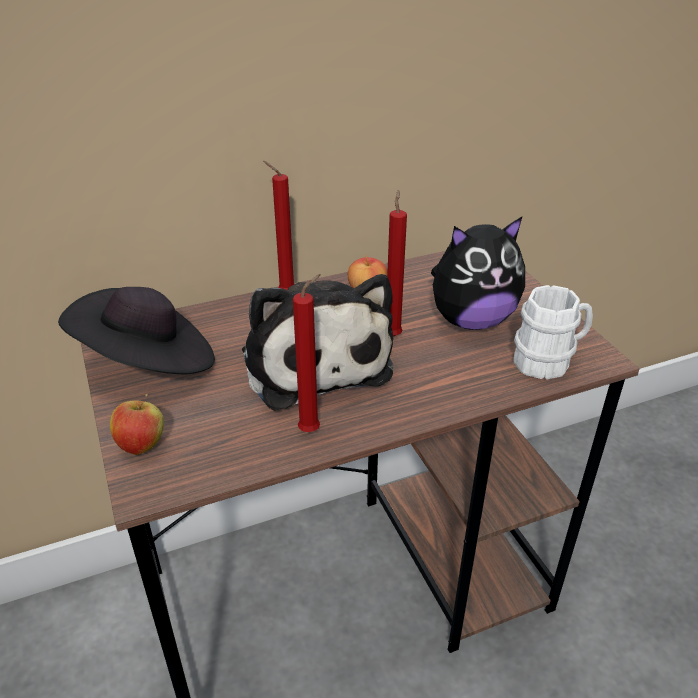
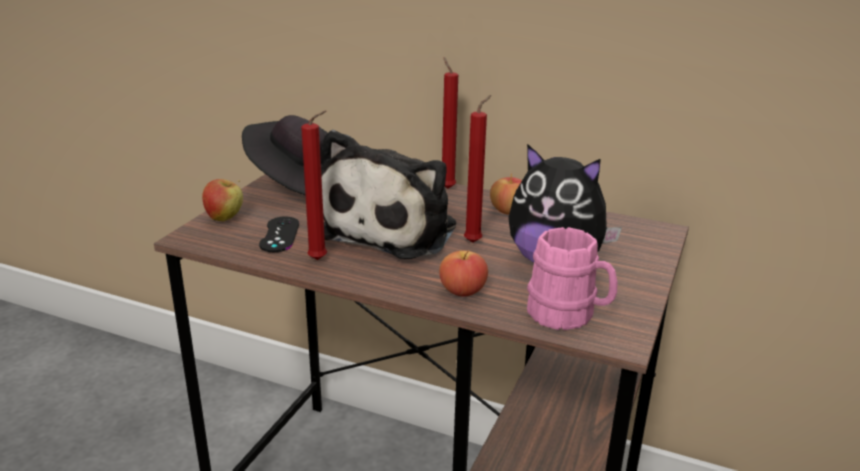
camera: 45 degrees right, 10 degrees down
white mug [513,285,593,380] -> pink mug [527,227,617,330]
none -> black game controller [259,216,299,252]
none -> apple [439,250,488,297]

